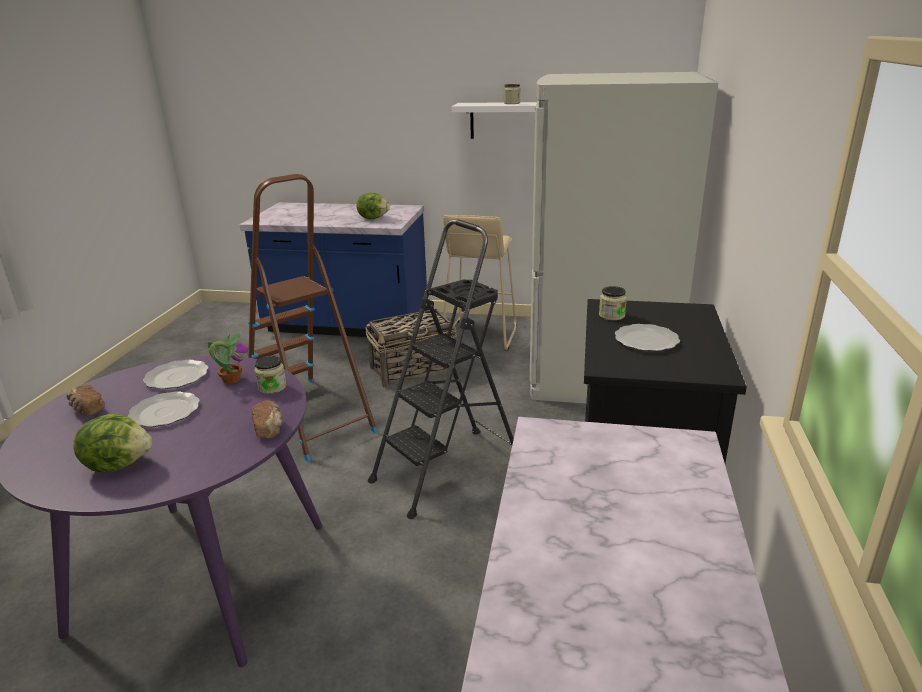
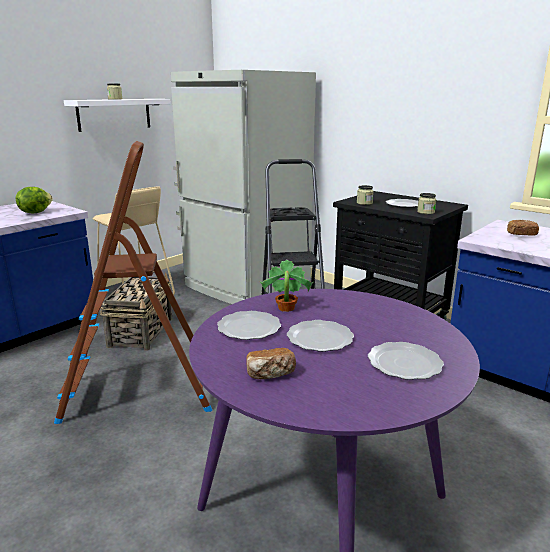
camera: 60 degrees left, 5 degrees down
lettuce [73,413,152,472] -> plate [368,342,444,380]
bread [251,400,283,438] -> bread moved to [507,220,539,236]
jar [254,356,287,394] -> jar moved to [417,193,436,214]

